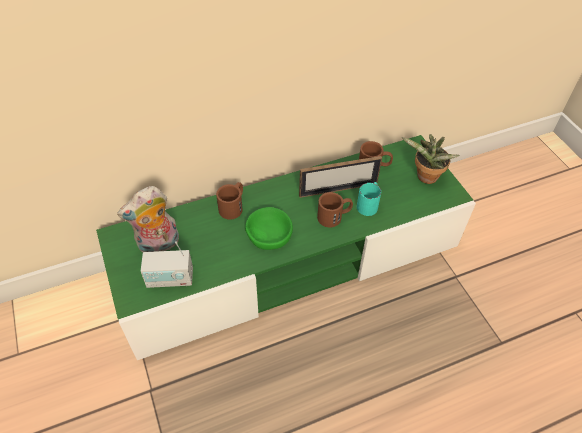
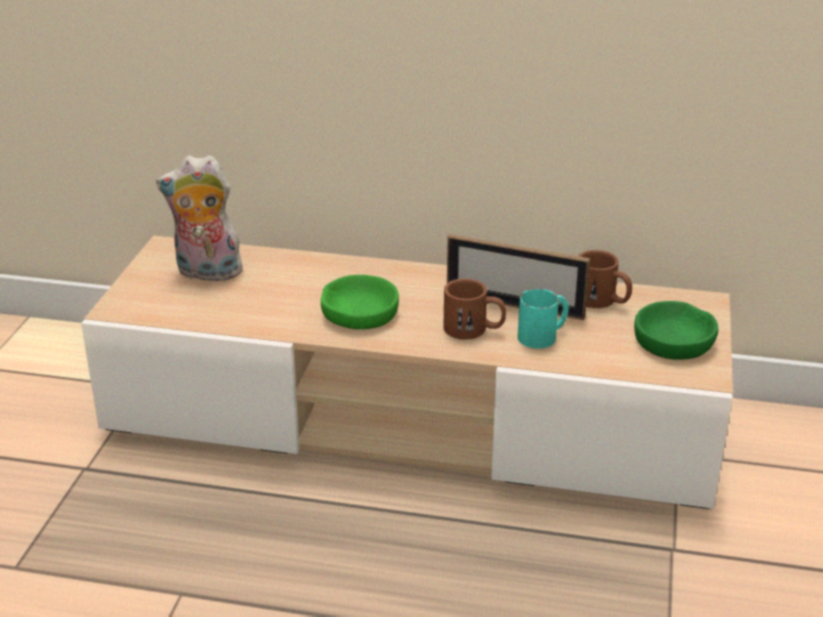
camera: 35 degrees right, 20 degrees down
green tv stand [96,135,476,360] -> beige tv stand [81,236,733,509]
radio [141,241,193,288] -> none
brown mug [216,182,243,220] -> none
potted plant [402,134,460,184] -> green bowl [634,301,718,360]

